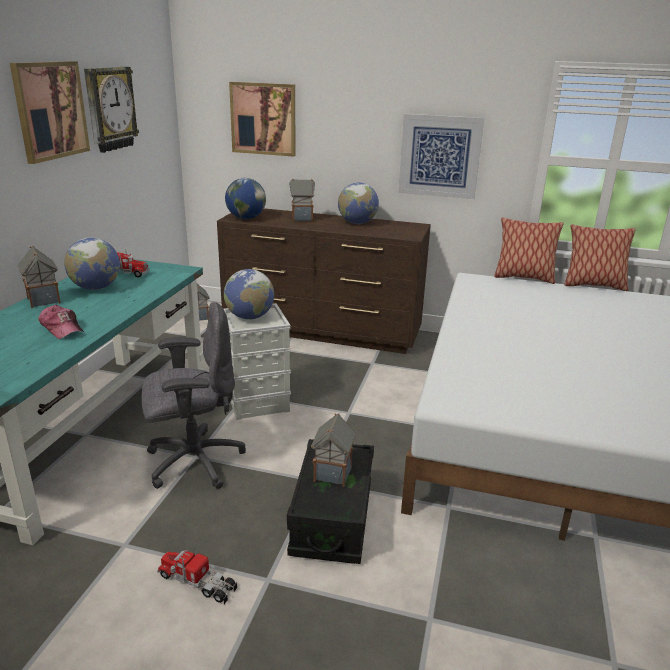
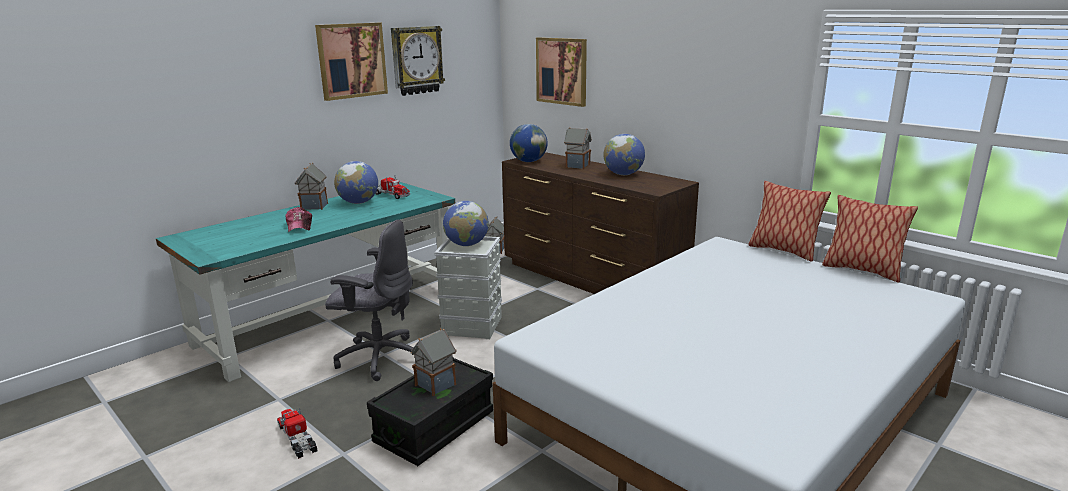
camera: 30 degrees right, 5 degrees down
picture [398,114,484,199] -> none

